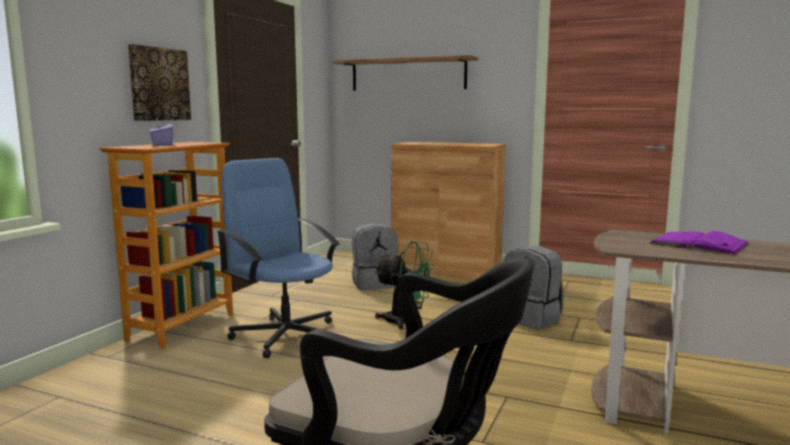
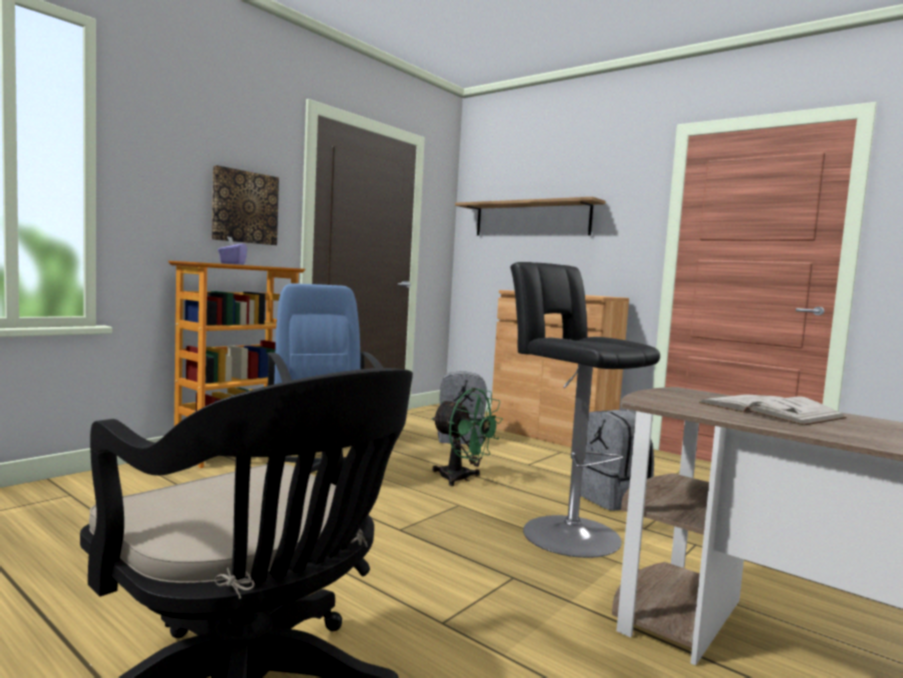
camera: 15 degrees right, 5 degrees down
purple book [649,231,750,255] -> white book [699,394,847,426]
none -> black stool [510,262,660,558]

